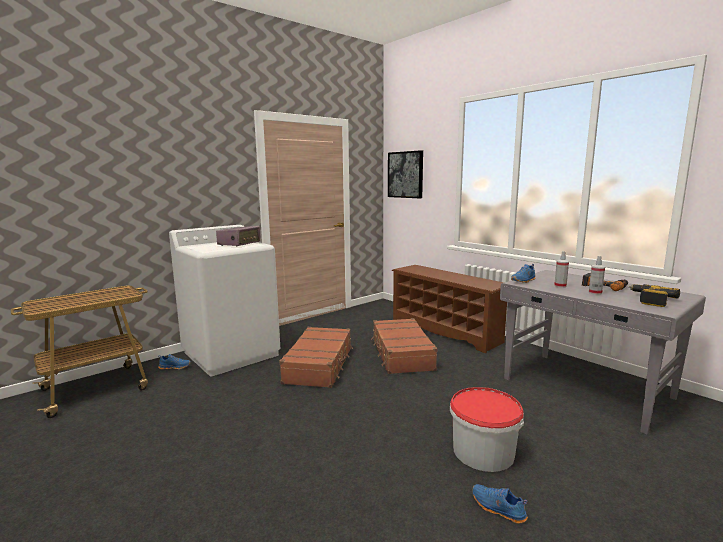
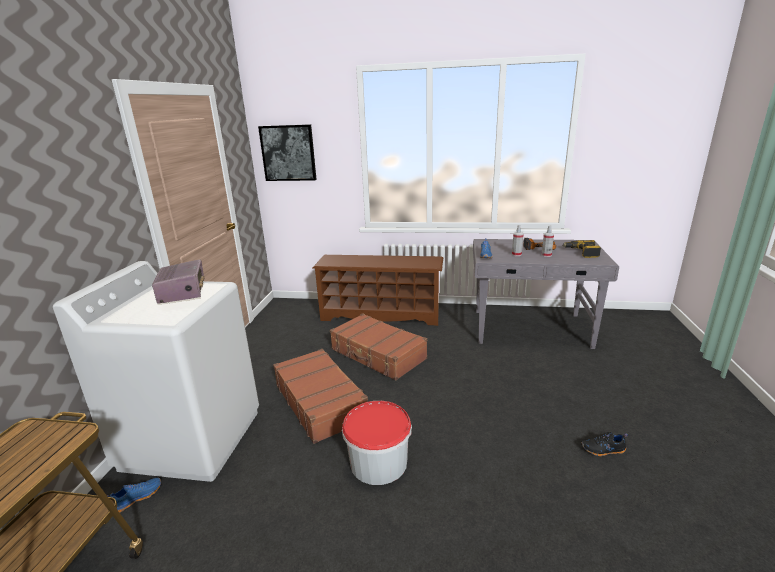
camera: 40 degrees left, 10 degrees up
bucket [450,387,524,472] -> bucket moved to [342,401,412,485]
blue shoe [472,484,528,524] -> black shoe [581,432,628,456]

